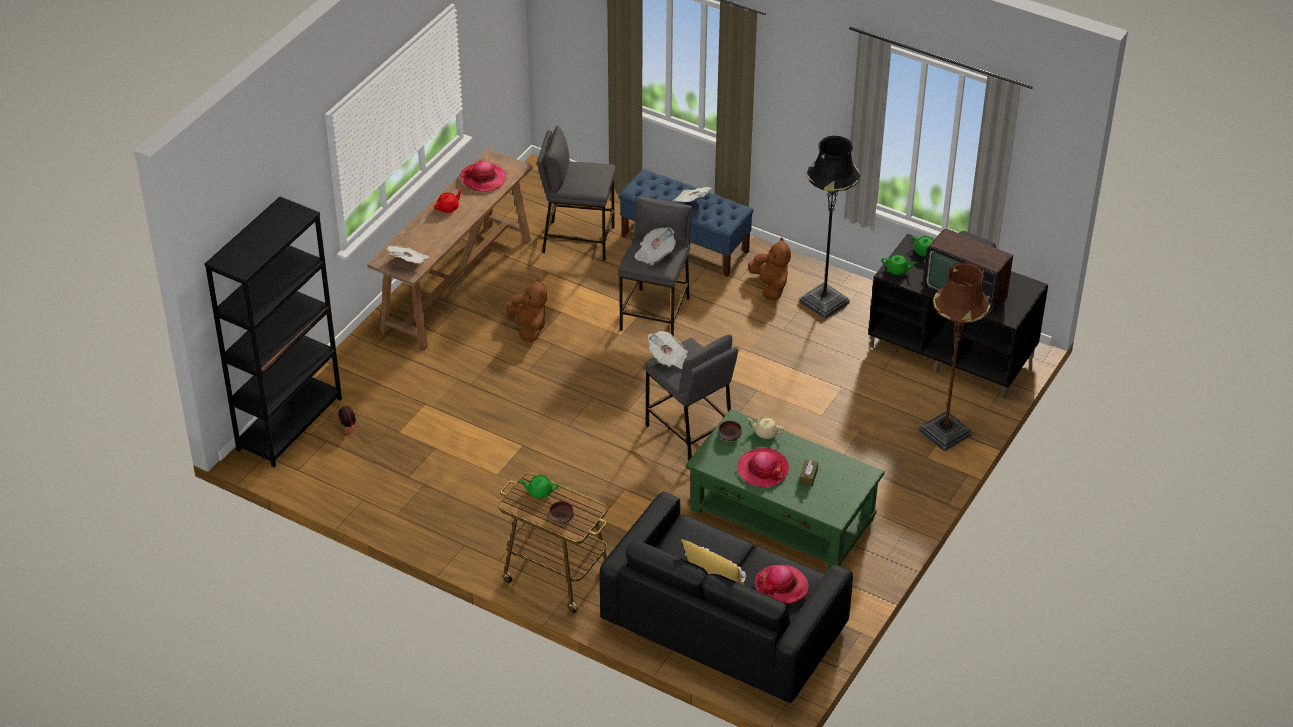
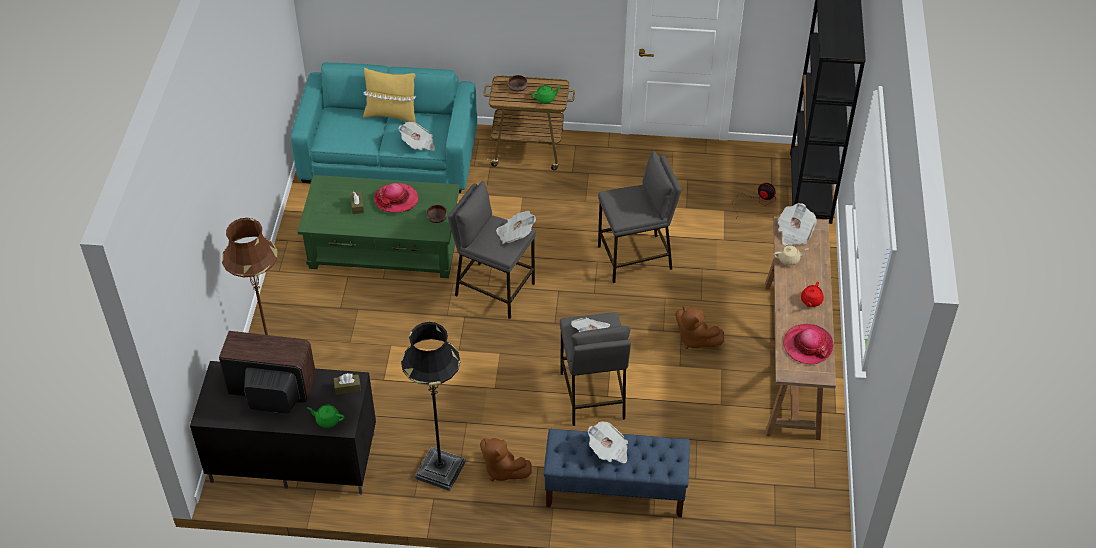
camera: 155 degrees right, 5 degrees up
grey stool [537,125,616,261] -> grey stool moved to [598,151,681,283]
black sofa [600,492,853,703] -> turquoise sofa [291,62,477,193]
beige teapot [748,417,784,439] -> beige teapot moved to [774,245,809,265]
hat [755,565,809,603] -> none
green teapot [881,254,917,275] -> brown tissue box [334,373,361,395]
none -> newspaper [399,122,435,151]

